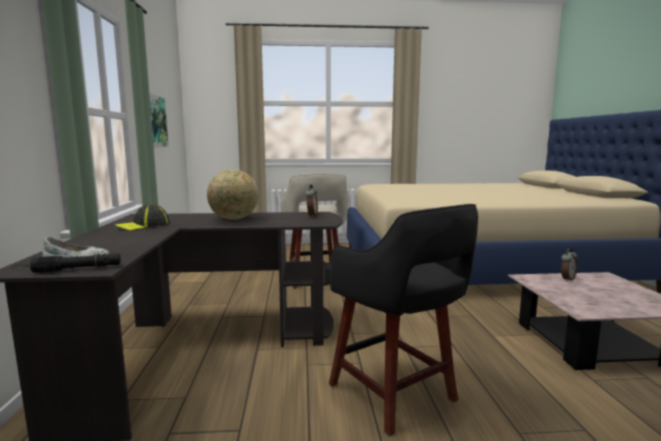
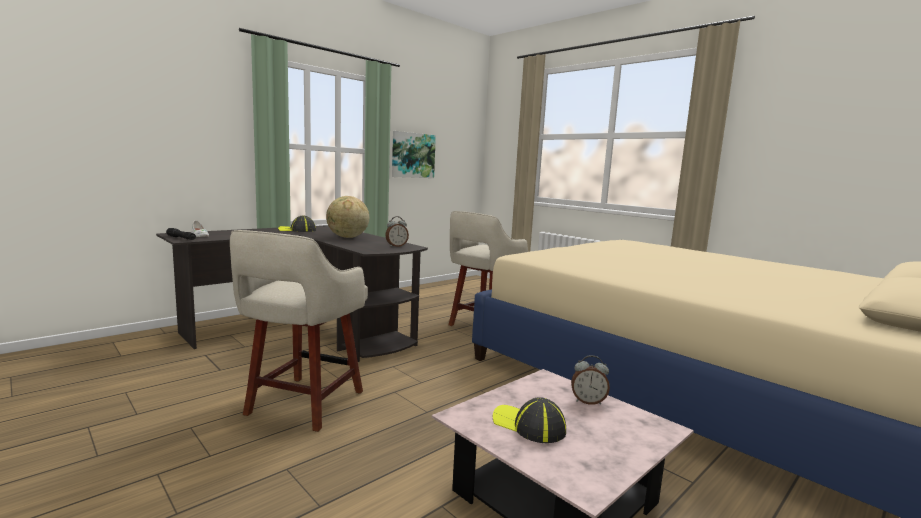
camera: 50 degrees right, 0 degrees up
black stool [325,204,478,436] -> beige stool [230,230,368,432]
none -> cap [493,397,566,443]

